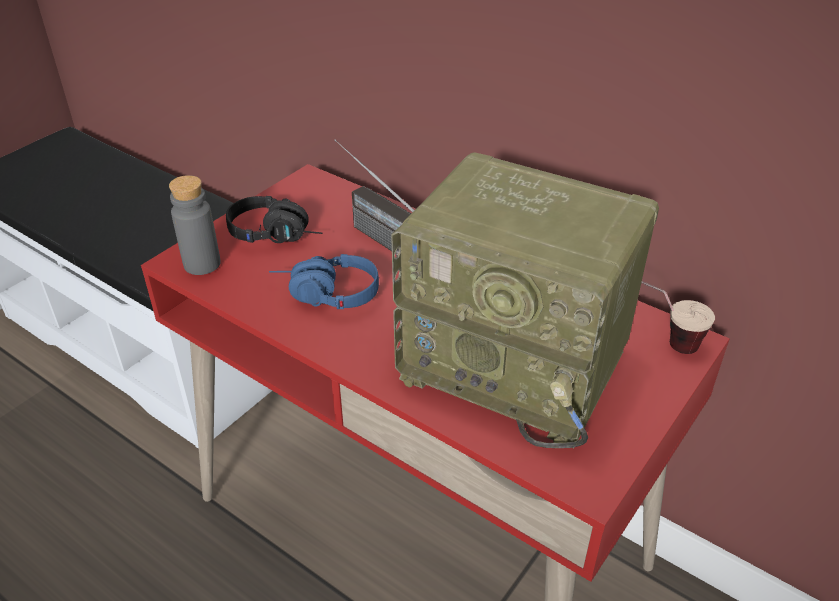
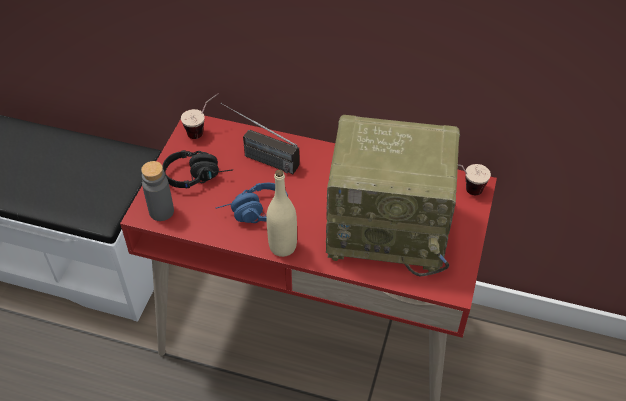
camera: 20 degrees left, 10 degrees up
none -> cup [181,93,219,139]
none -> beige bottle [266,170,297,257]

